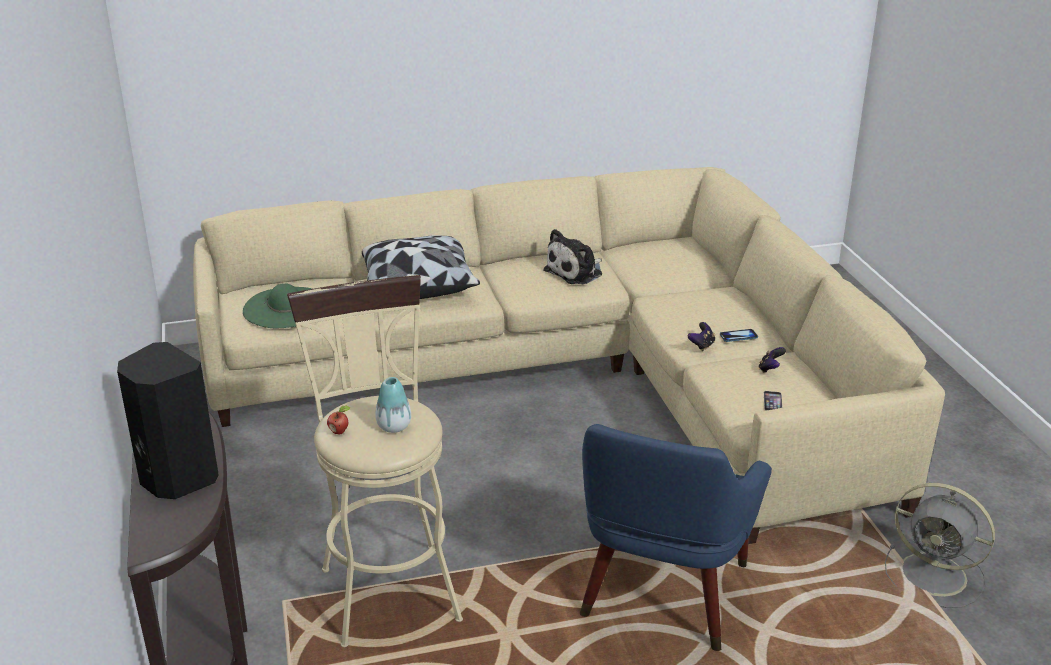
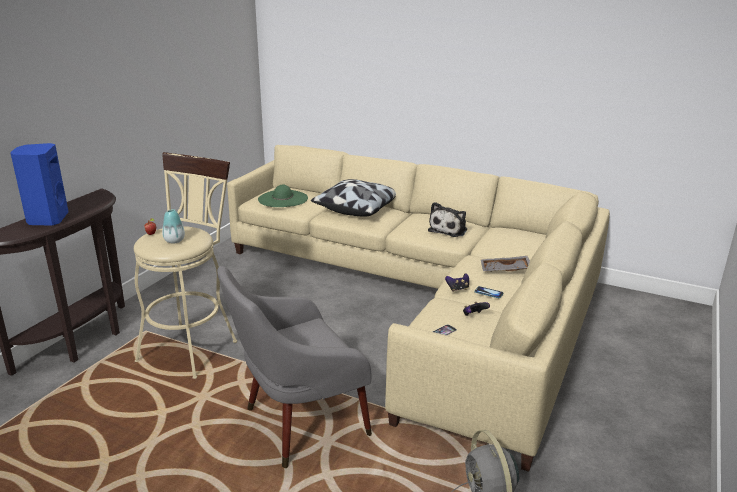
camera: 40 degrees right, 5 degrees down
black speaker [117,342,219,499] -> blue speaker [10,143,69,226]
plush toy [543,229,602,284] -> plush toy turned 60 degrees counterclockwise [428,202,467,237]
blue armchair [580,424,772,651] -> grey armchair [217,266,372,468]
none -> grey tray [481,256,530,272]

